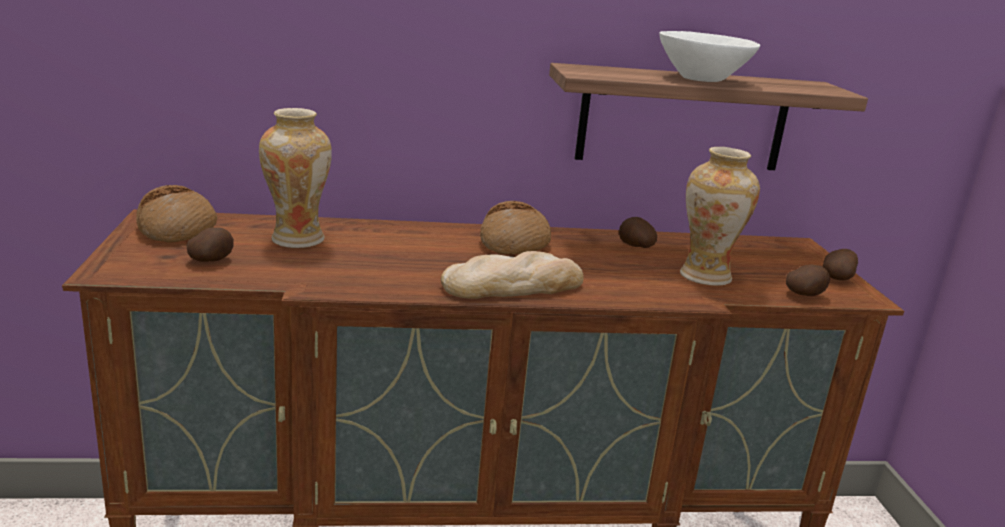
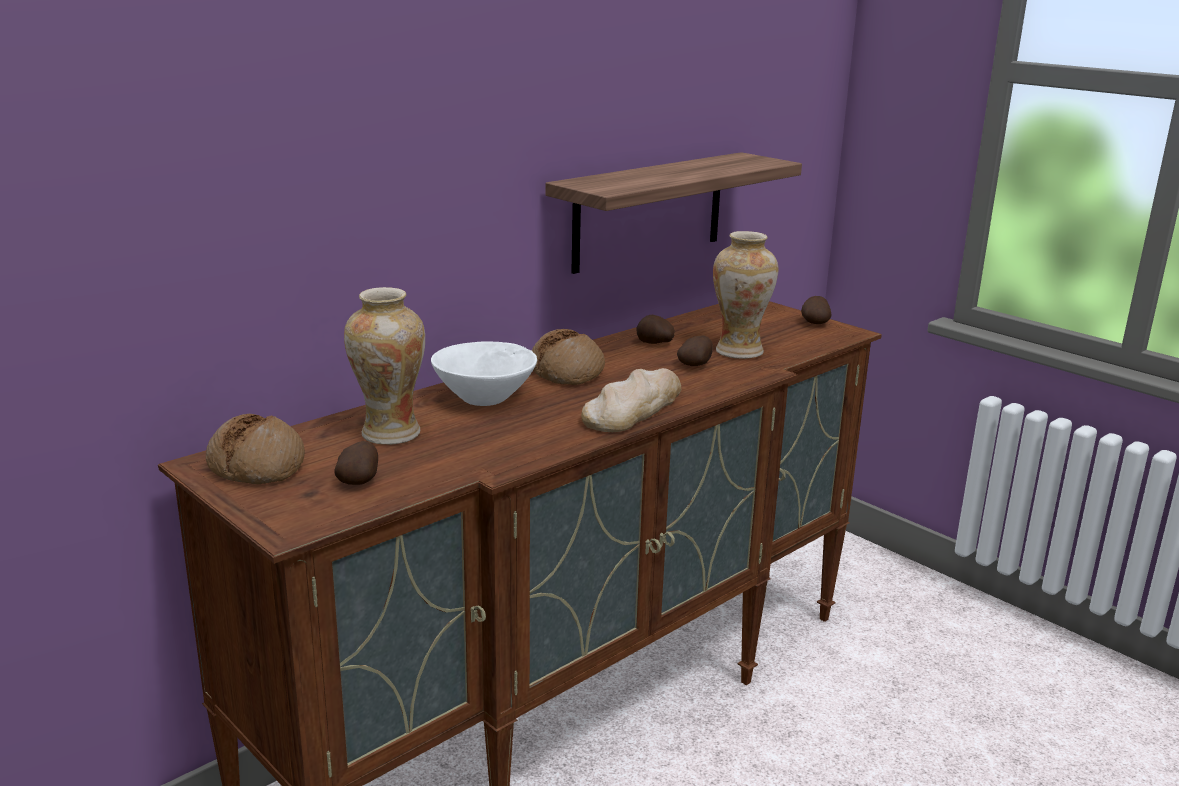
camera: 35 degrees left, 0 degrees up
white bowl [659,31,760,82] -> white bowl moved to [431,341,537,406]
potato [786,265,830,296] -> potato moved to [677,335,713,366]

